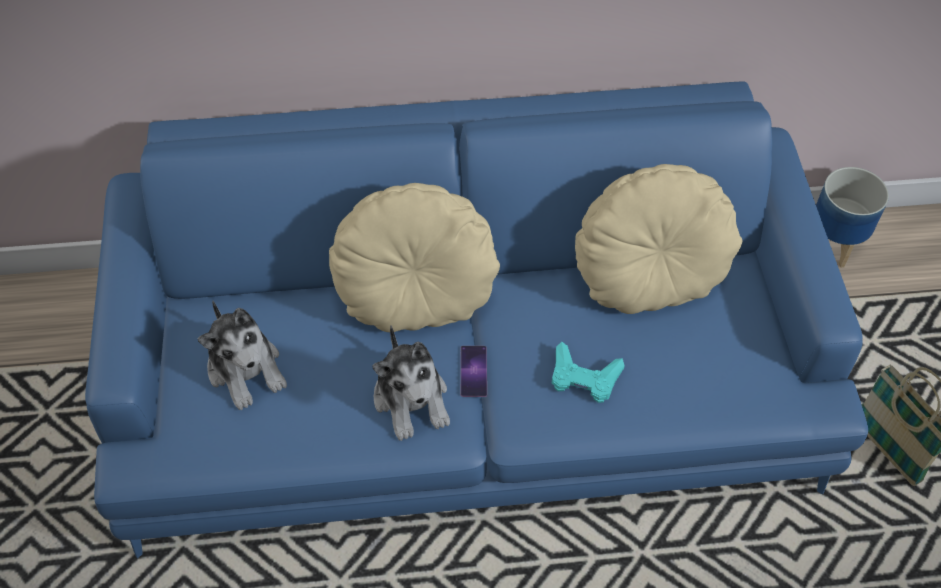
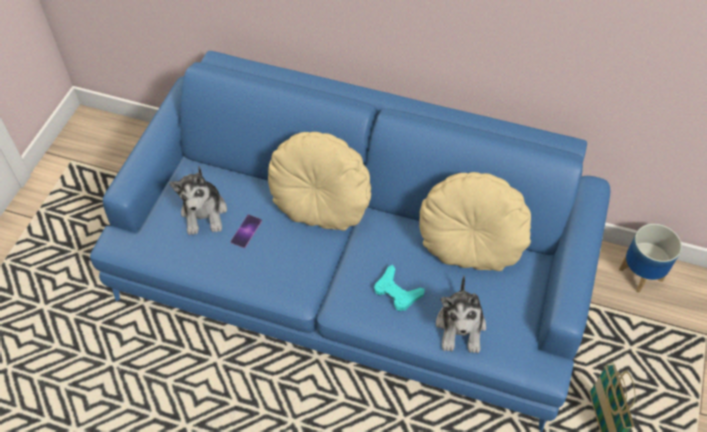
camera: 25 degrees right, 0 degrees up
plush toy [372,325,450,441] -> plush toy moved to [436,275,486,354]
phone [460,346,487,397] -> phone moved to [230,214,262,248]

